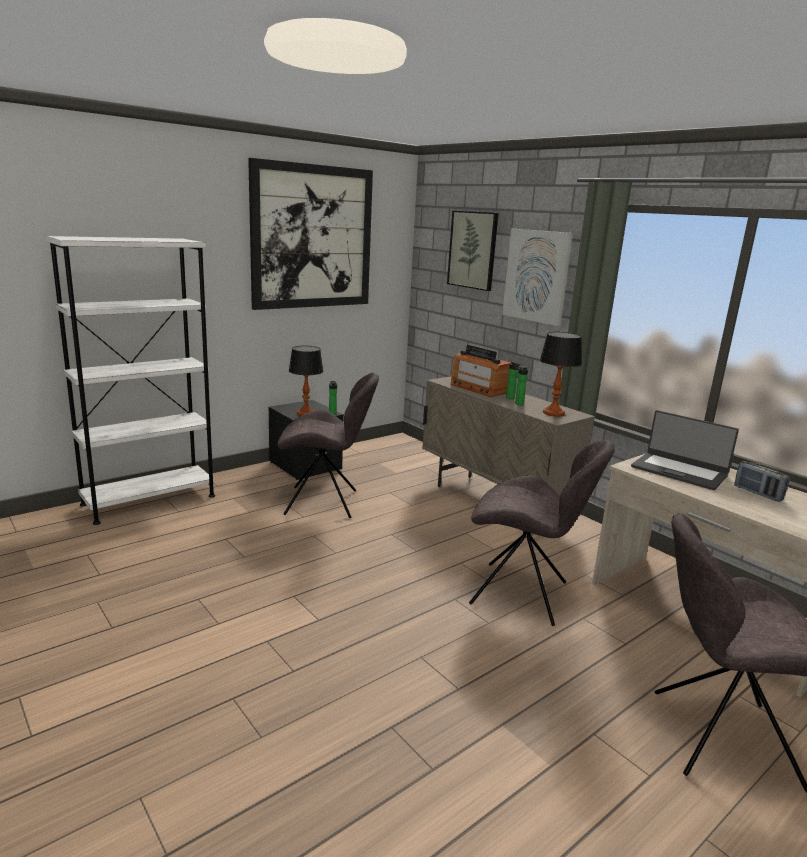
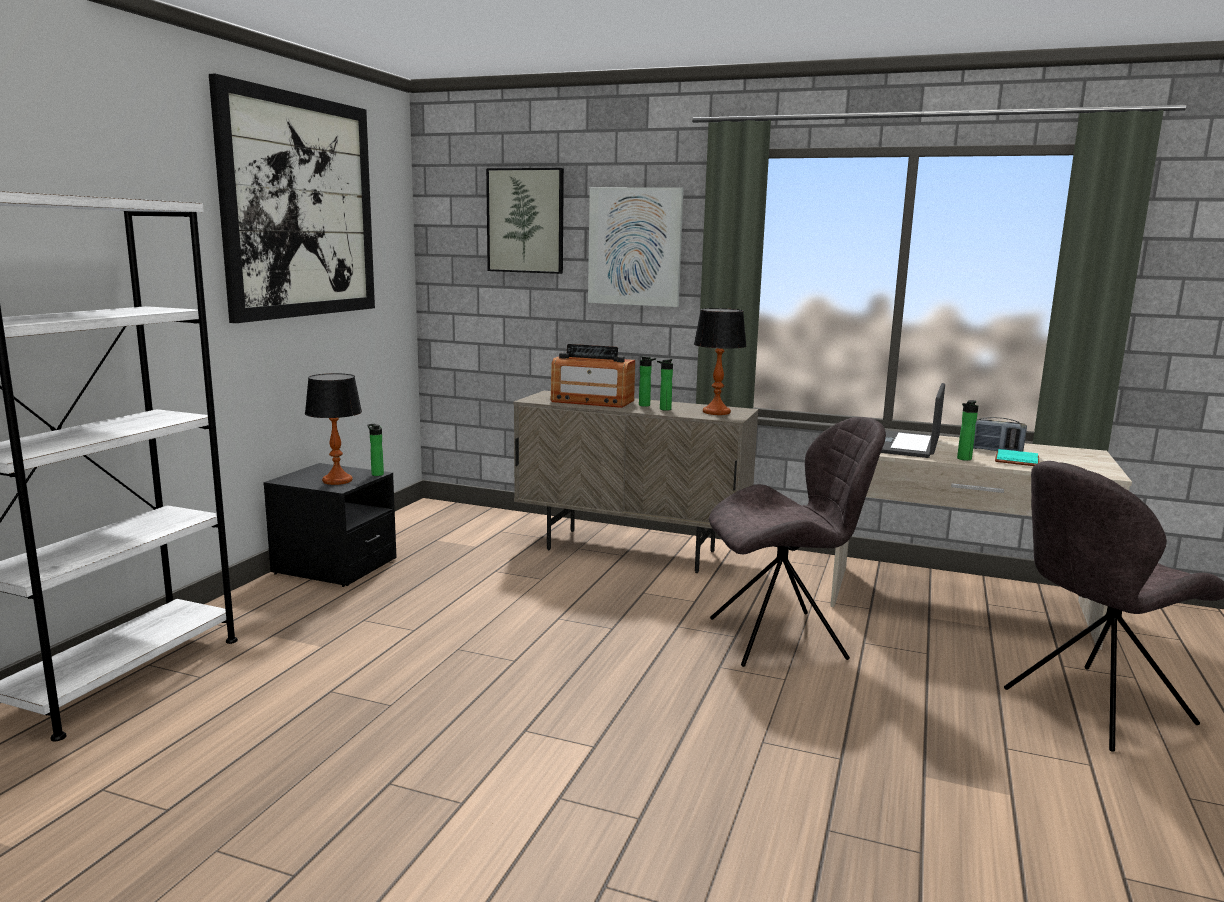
camera: 30 degrees left, 5 degrees down
grey chair [278,373,379,518] -> none
laptop [631,410,739,490] -> laptop turned 105 degrees clockwise [881,383,945,458]
none -> bottle [957,400,978,461]
none -> turquoise book [995,449,1040,466]

